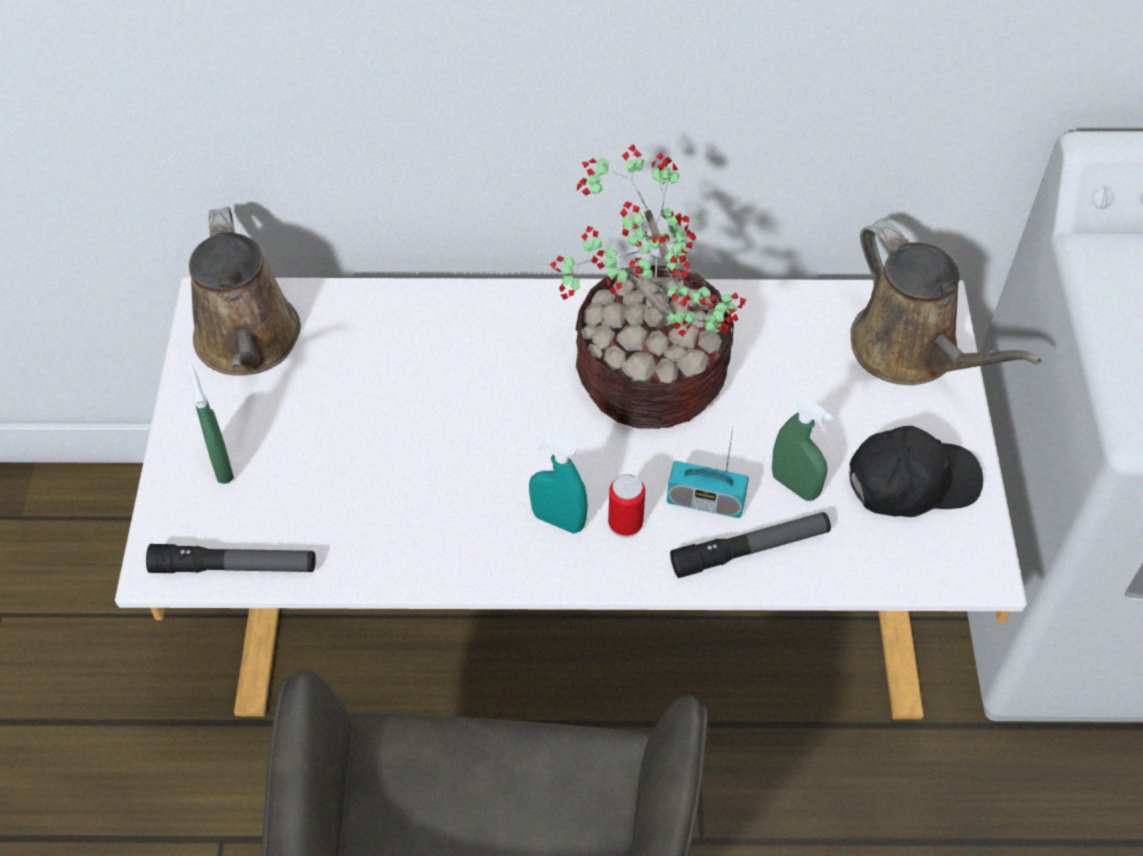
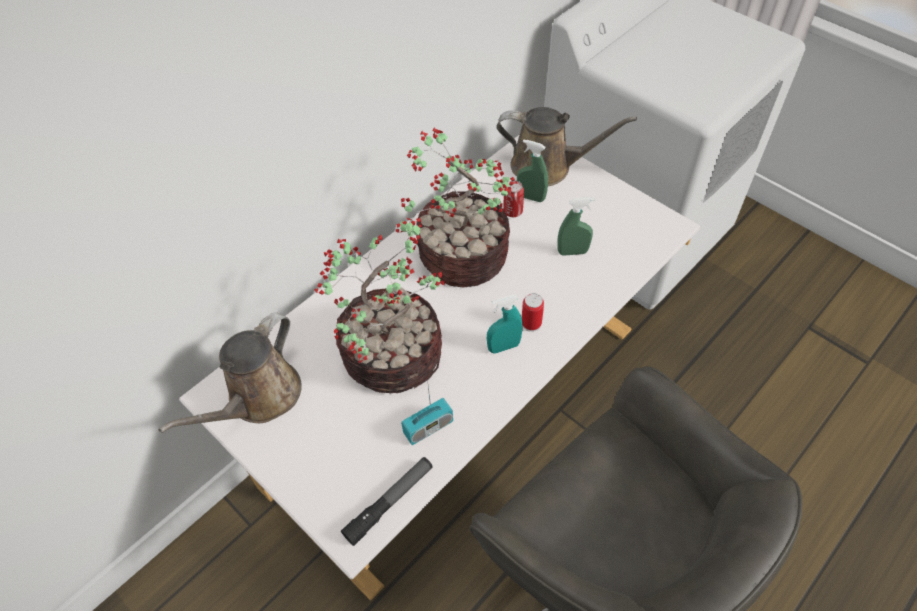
camera: 45 degrees left, 0 degrees up
green spray bottle [188,364,234,484] -> green spray bottle moved to [517,139,548,202]
brown watering can [189,207,301,376] -> brown watering can turned 90 degrees clockwise [158,312,302,433]
radio [667,428,749,518] -> radio moved to [401,379,453,445]
flashlight [670,512,831,578] -> none
black cap [849,426,983,517] -> none
none -> potted plant [314,218,445,393]
none -> can [503,180,524,217]

